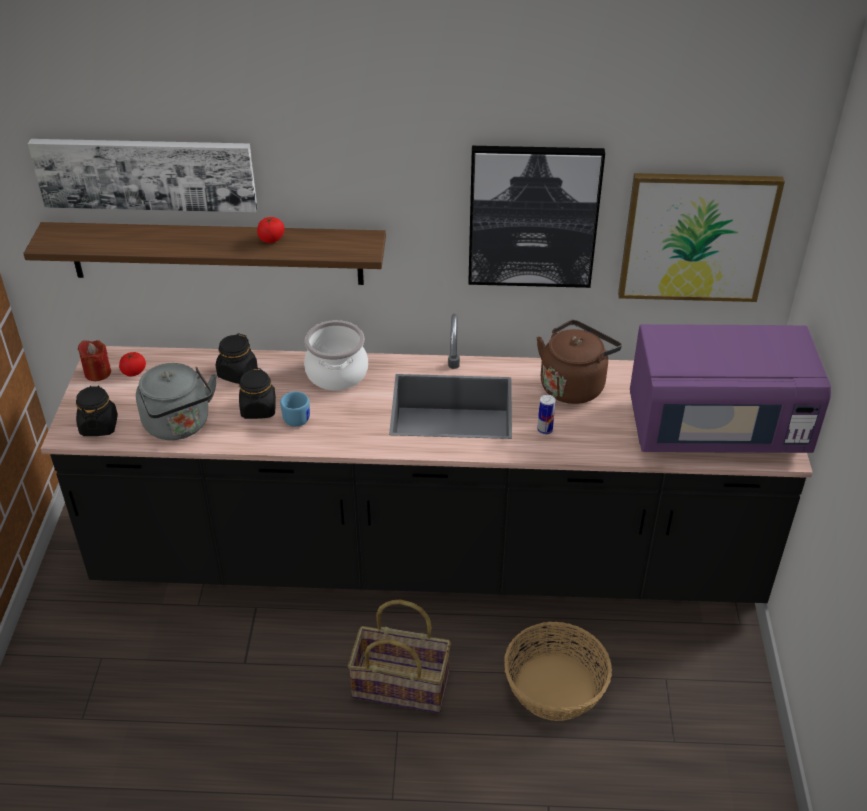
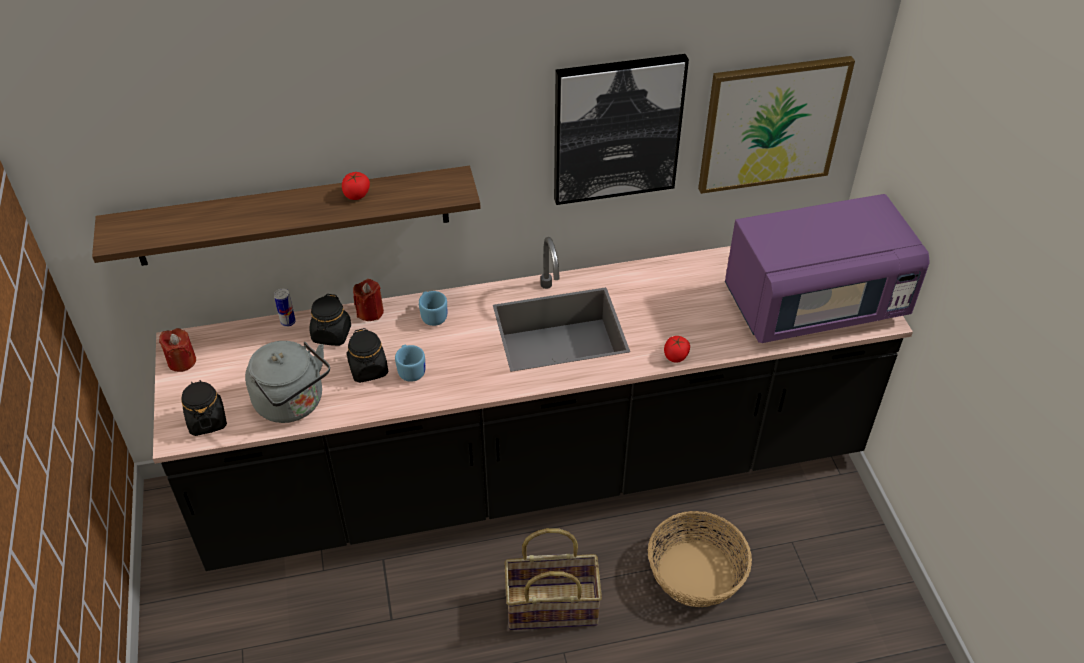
camera: 15 degrees left, 5 degrees up
picture [28,139,257,213] -> none
tomato [119,352,146,376] -> tomato moved to [664,336,690,363]
cooking pot [304,320,368,390] -> blue mug [419,291,447,326]
brown kettle [537,320,622,404] -> none
can [537,395,555,435] -> can moved to [274,289,296,327]
none -> red candle [353,279,384,321]

